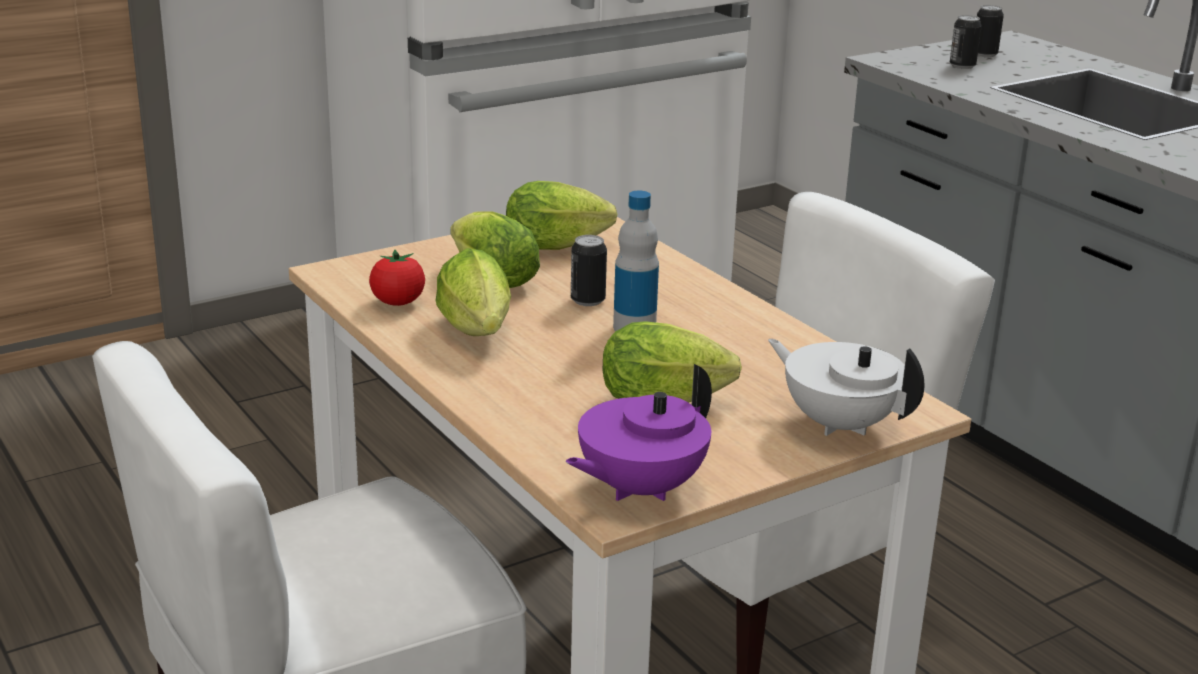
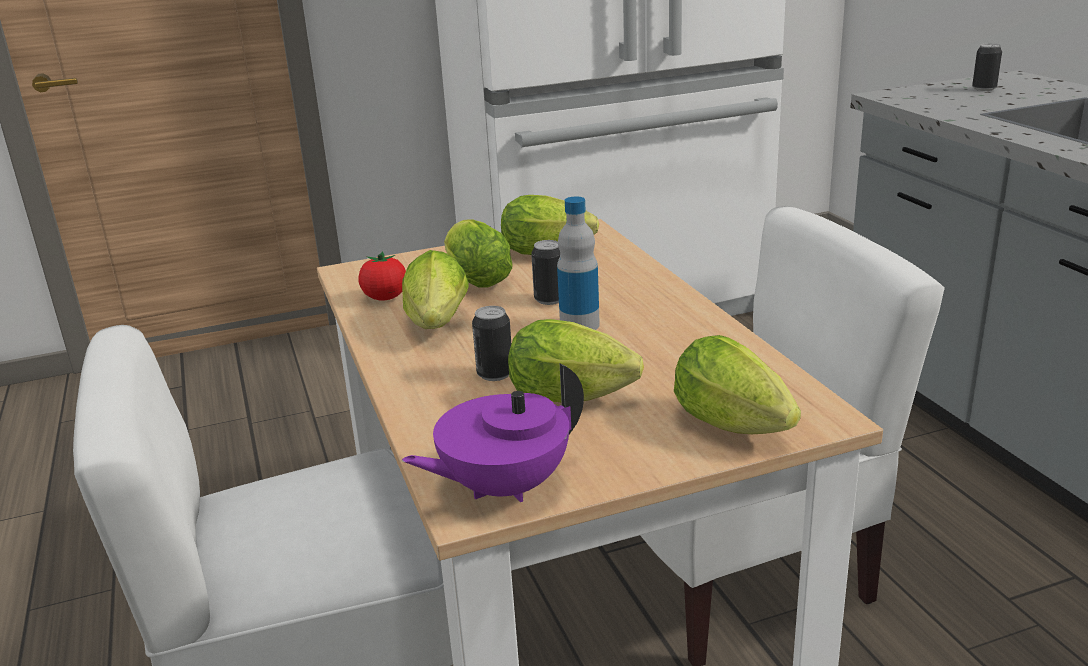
camera: 15 degrees right, 0 degrees up
white teapot [768,339,925,436] -> lettuce [674,335,801,434]
can [950,15,982,69] -> can moved to [472,306,511,381]

